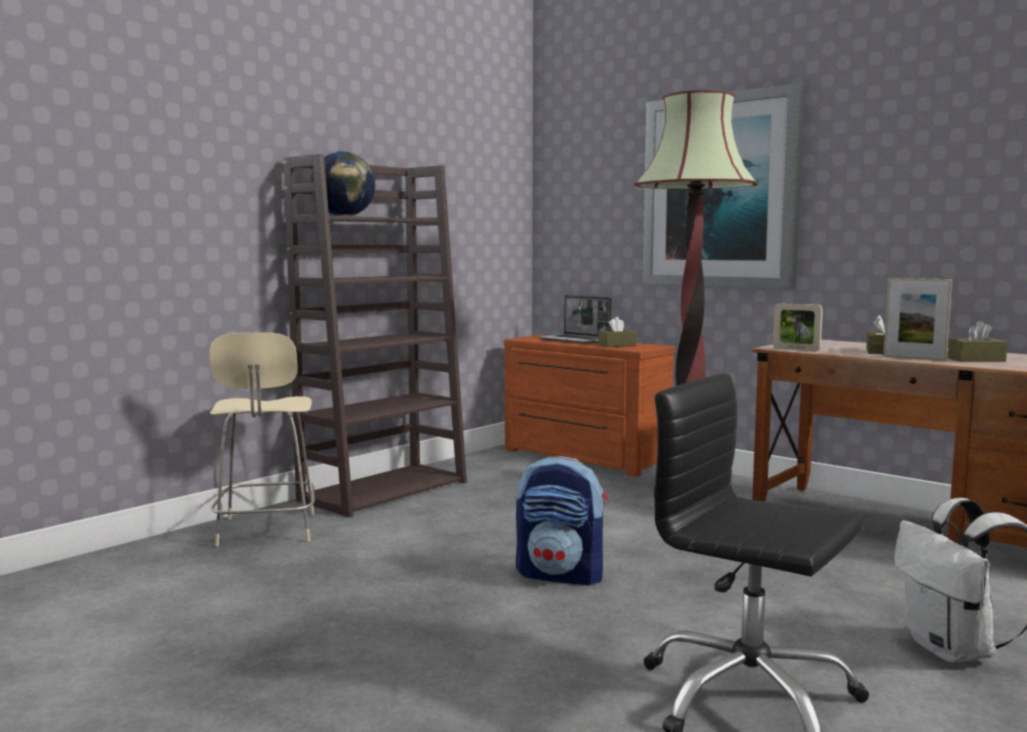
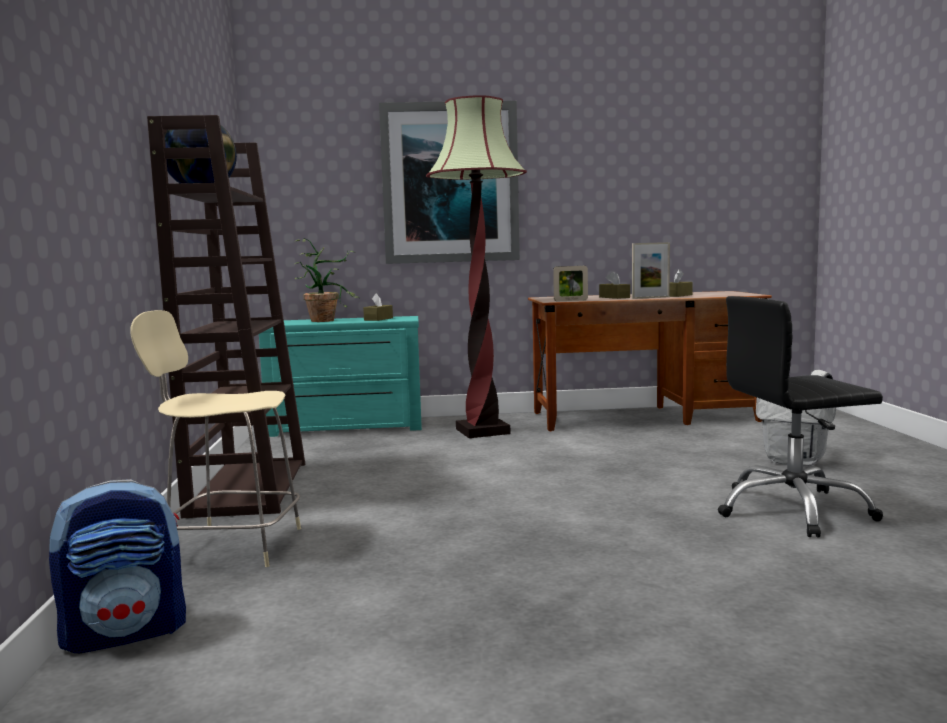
camera: 45 degrees left, 0 degrees up
beige chair [209,332,315,547] -> beige chair turned 150 degrees clockwise [130,310,301,567]
brown dresser [504,335,675,477] -> turquoise dresser [259,316,422,437]
backpack [516,456,608,586] -> backpack moved to [49,479,186,653]
laptop [538,295,612,344] -> potted plant [294,239,359,322]

